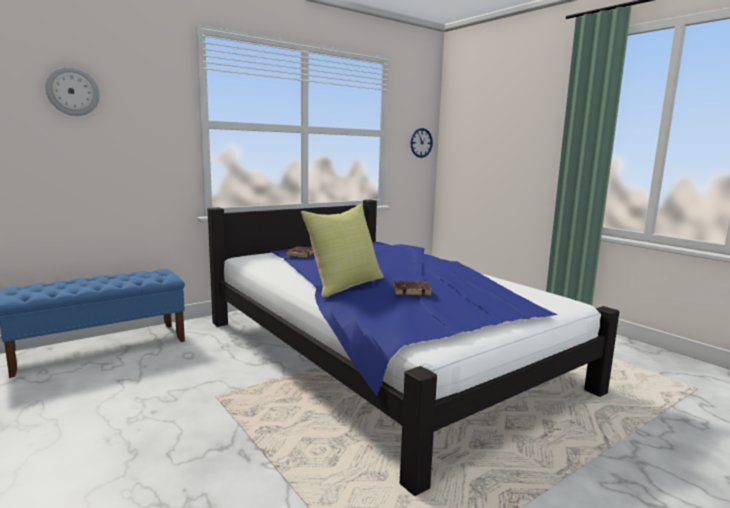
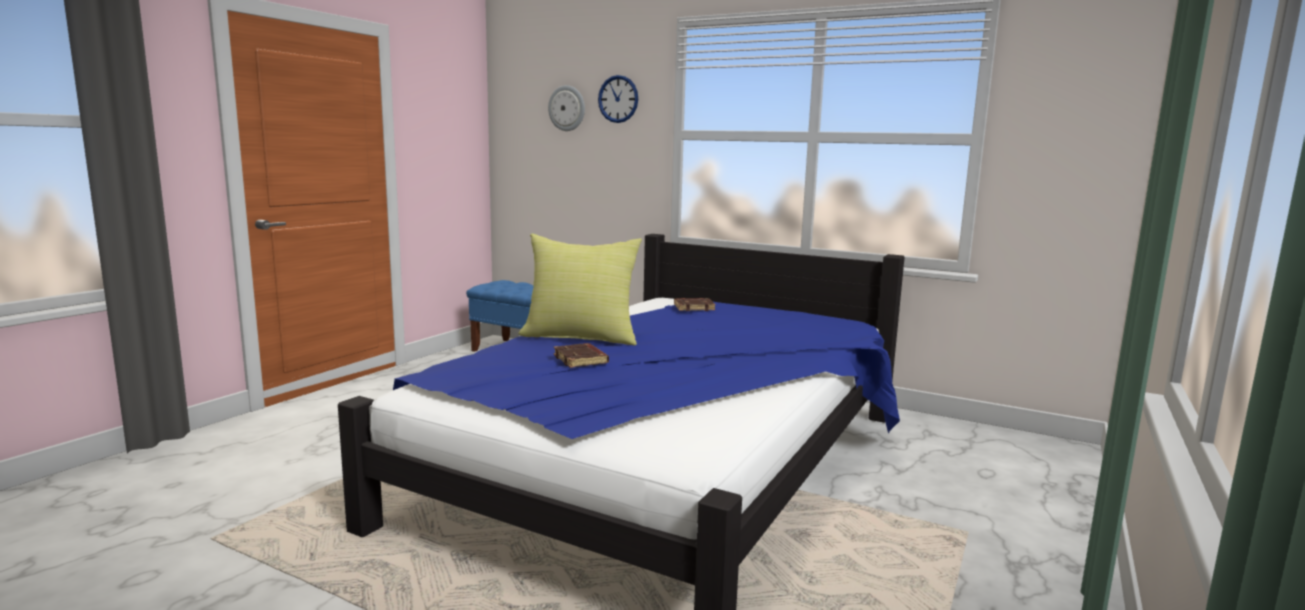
camera: 65 degrees right, 0 degrees up
wall clock [411,128,433,158] -> wall clock moved to [598,75,638,123]

